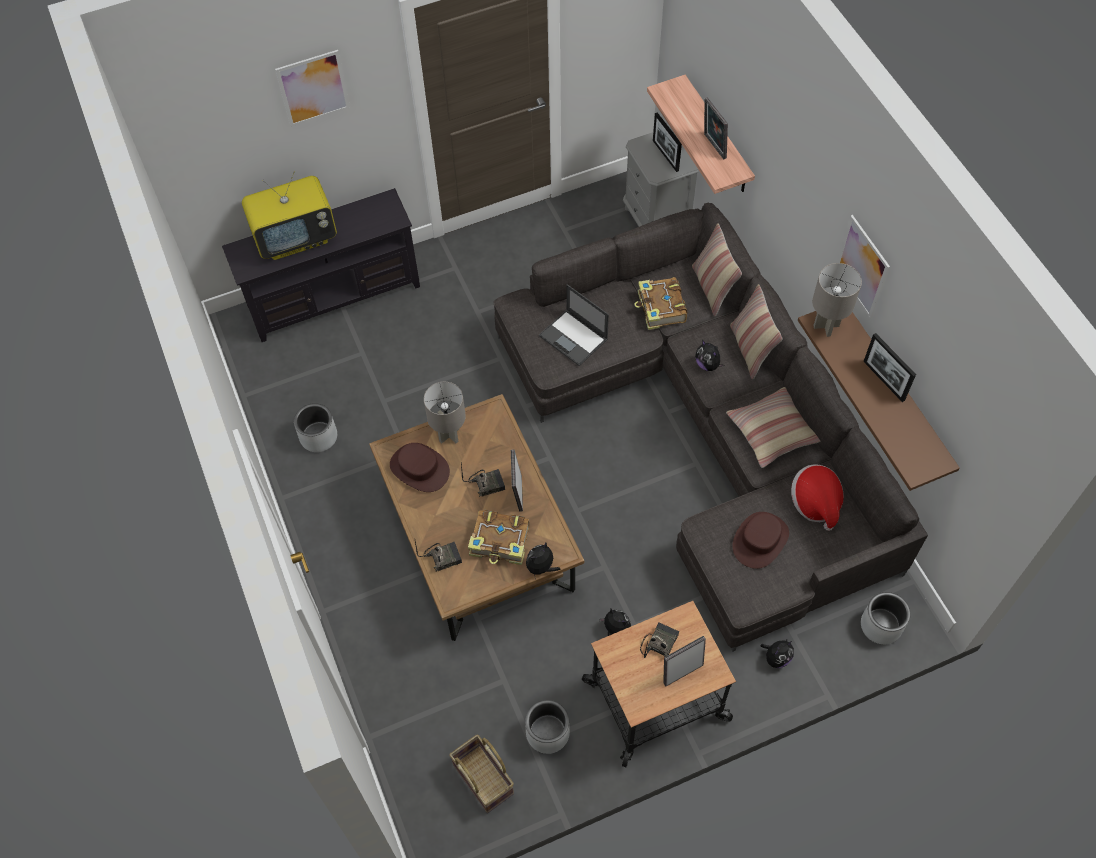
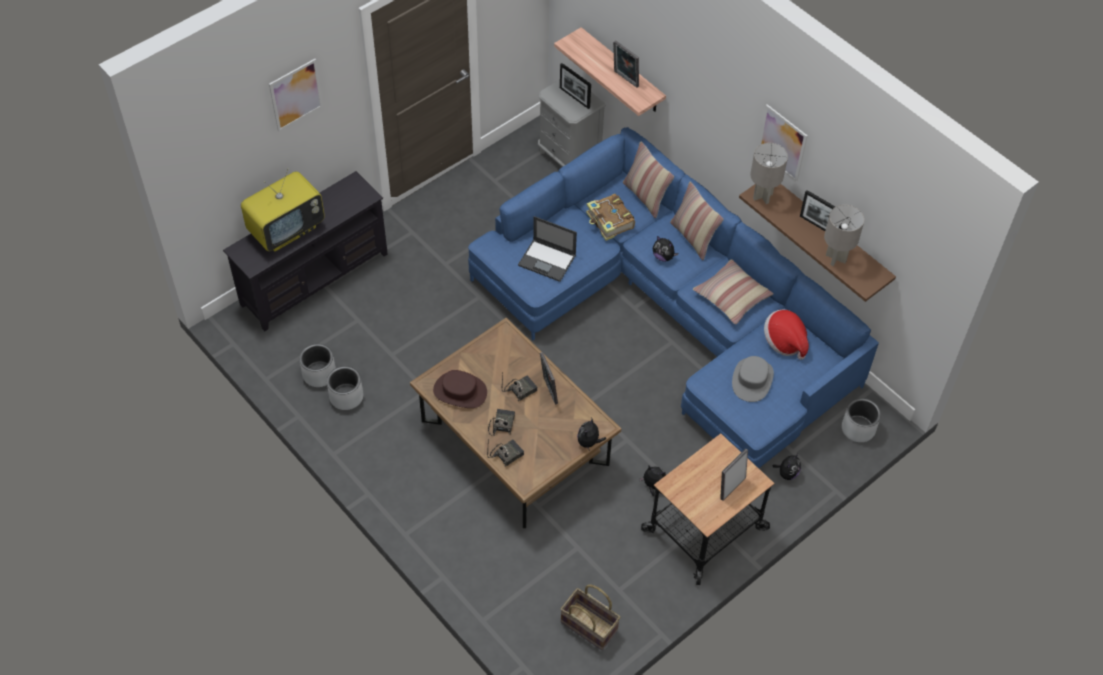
camera: 20 degrees left, 5 degrees down
grey table lamp [424,382,466,443] -> grey table lamp moved to [824,205,864,266]
book [468,510,530,565] -> none
grey sofa [494,203,928,651] -> blue sofa [468,127,879,468]
grey planter [525,700,570,754] -> grey planter moved to [299,344,336,387]
radio [640,622,679,658] -> radio moved to [488,409,515,436]
brown hat [732,512,789,569] -> grey hat [732,356,774,402]

